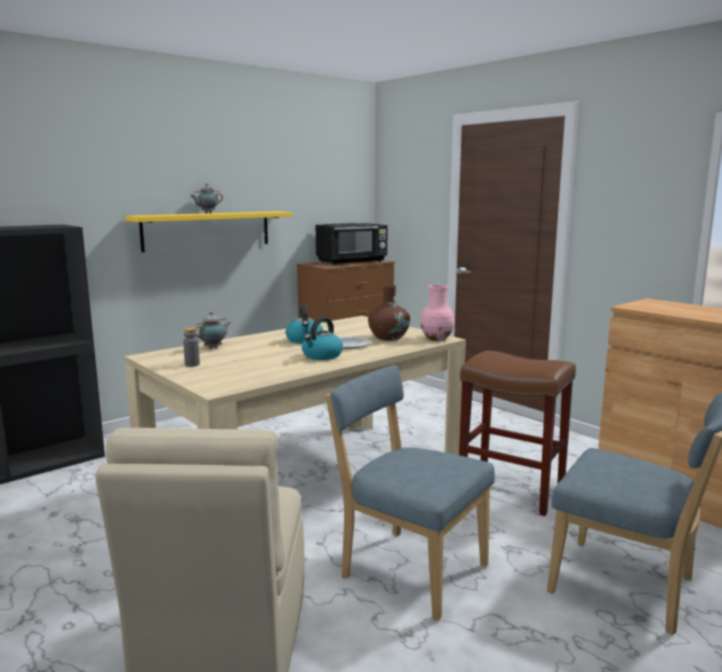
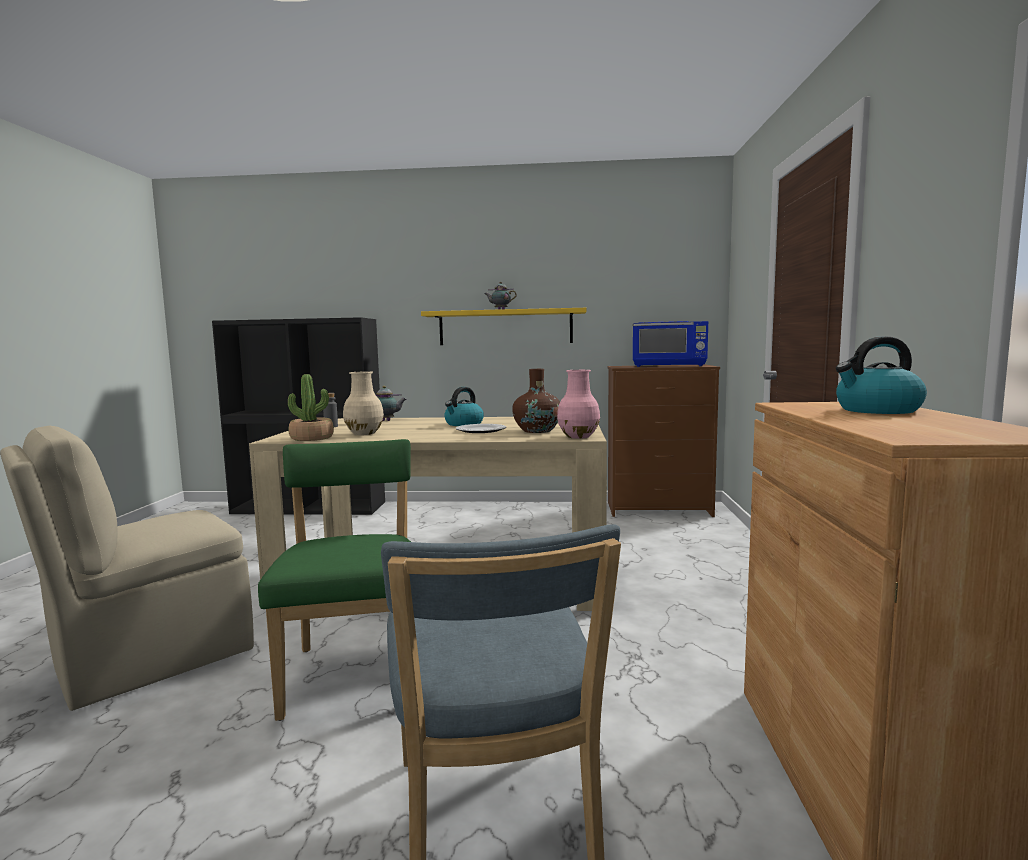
camera: 45 degrees right, 5 degrees down
kettle [302,317,343,360] -> kettle moved to [836,336,927,414]
black microwave [316,223,388,265] -> blue microwave [633,321,708,367]
blue chair [326,365,495,621] -> green chair [258,439,411,721]
brown stool [459,351,576,516] -> none
none -> potted plant [288,374,334,441]
none -> beige vase [343,371,384,435]

